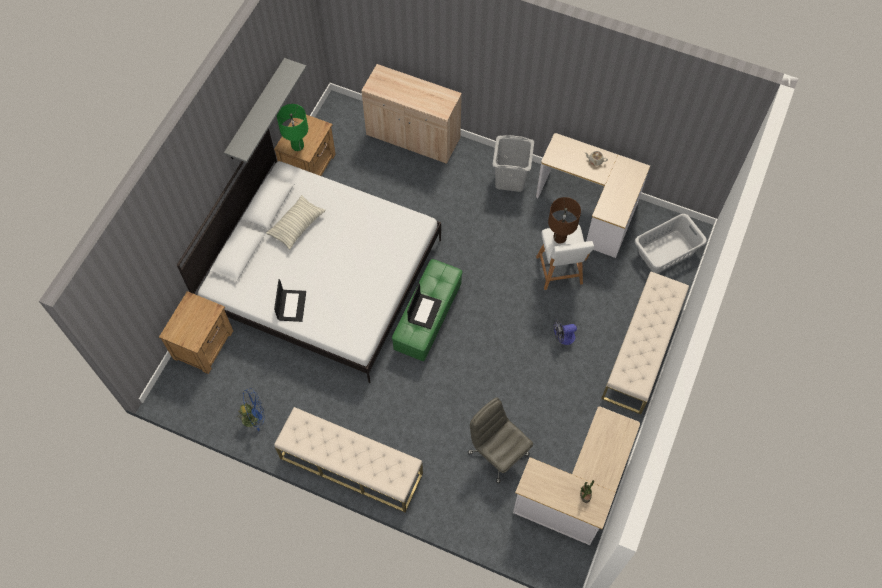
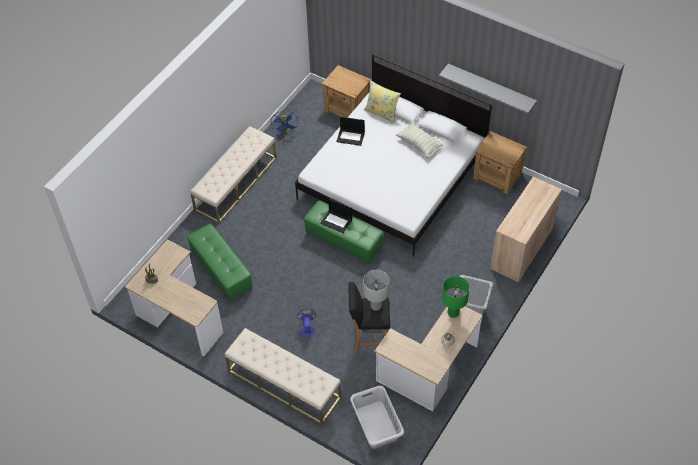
camera: 100 degrees right, 10 degrees down
green table lamp [277,104,308,151] -> green table lamp moved to [442,276,470,318]
grey office chair [468,397,533,483] -> green ottoman [187,224,252,301]
white stool [536,225,594,290] -> black stool [349,282,390,352]
brown table lamp [548,197,581,244] -> grey table lamp [363,270,389,311]
none -> yellow pillow [364,80,401,123]

